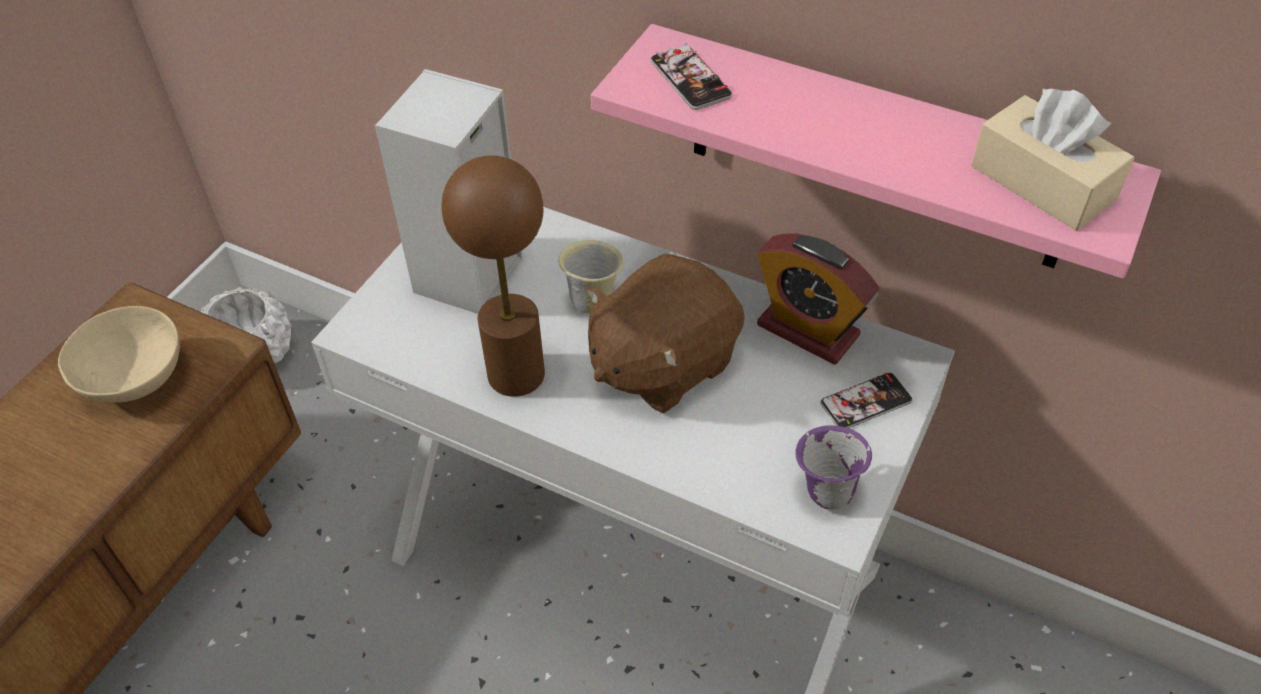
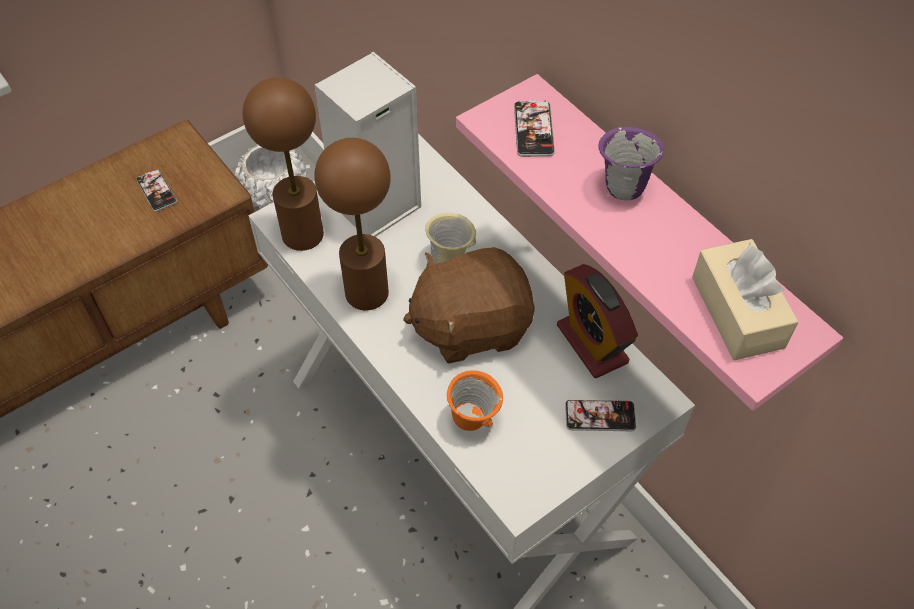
camera: 25 degrees right, 5 degrees up
beige bowl [58,306,180,403] -> phone [136,169,177,212]
purple mug [795,425,872,510] -> purple mug moved to [598,127,664,201]
none -> brown table lamp [243,77,324,251]
none -> orange mug [447,370,503,431]

